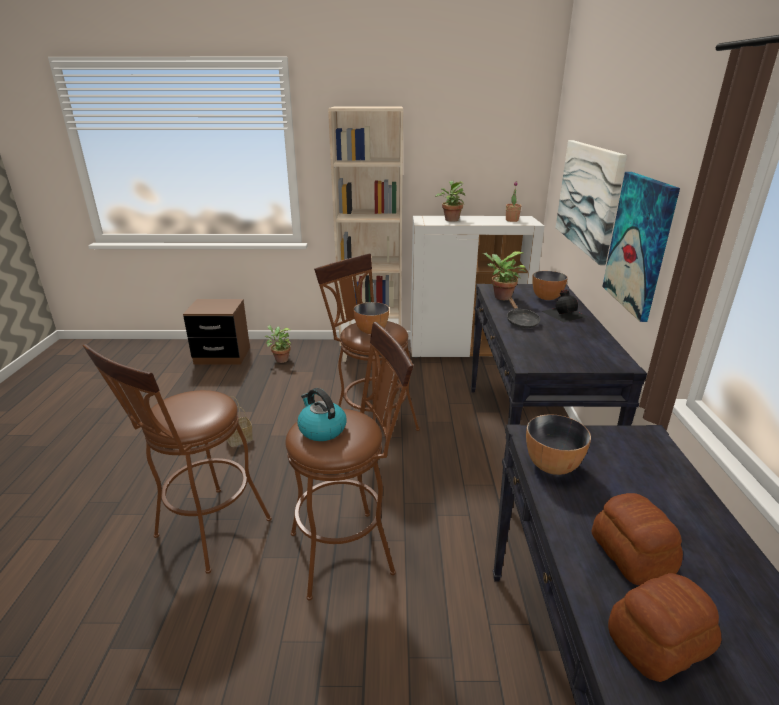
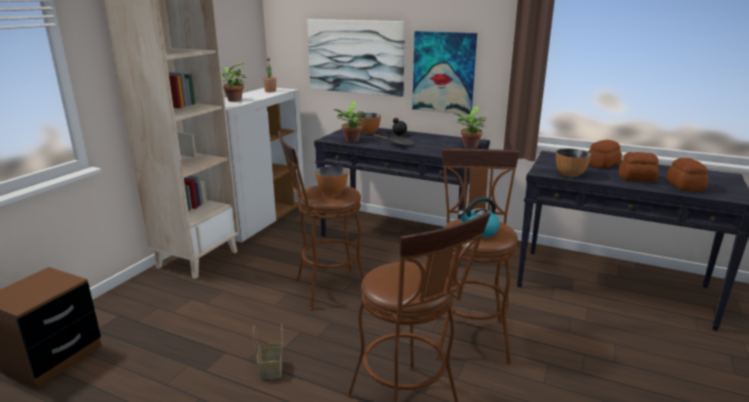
camera: 65 degrees left, 5 degrees down
potted plant [265,325,291,363] -> potted plant moved to [453,106,486,148]
none -> bread [588,140,622,169]

